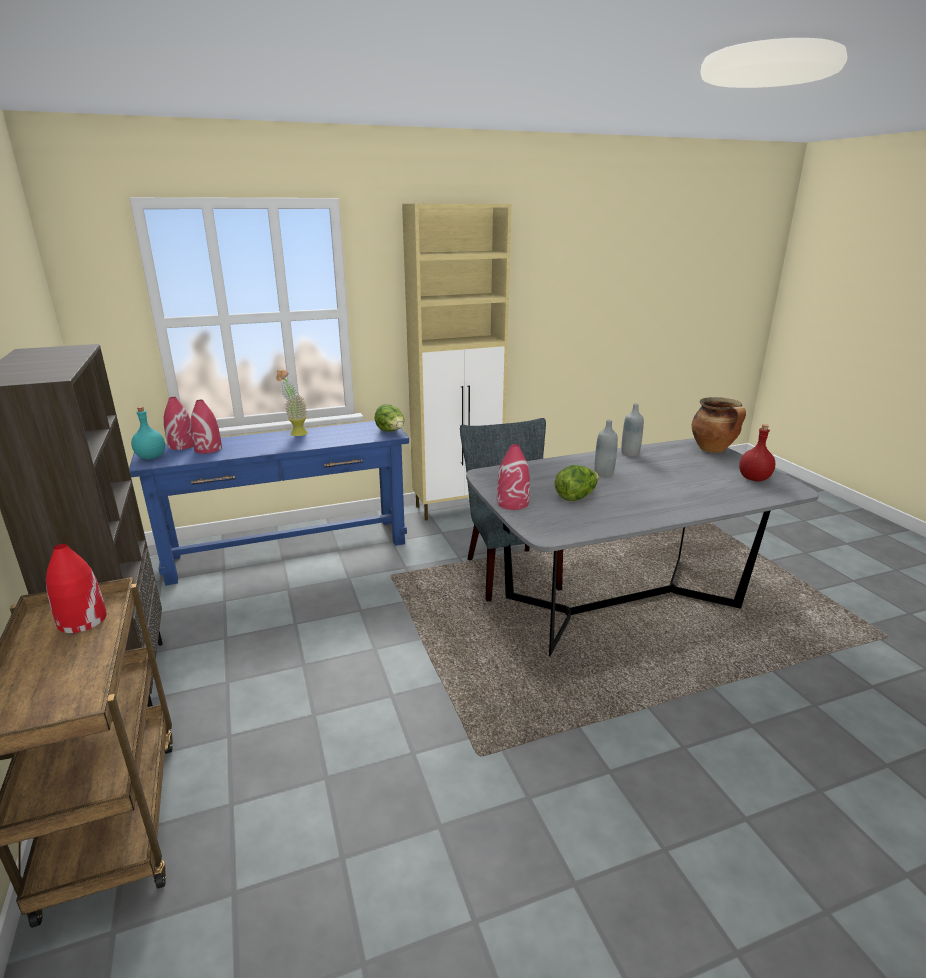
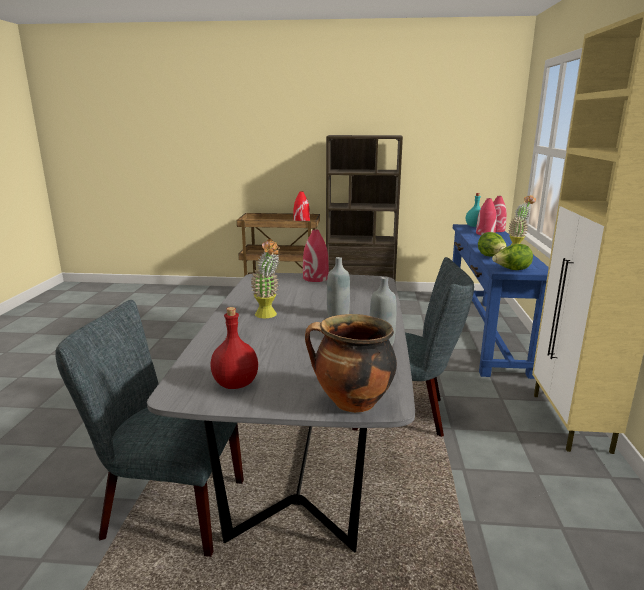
camera: 115 degrees right, 5 degrees down
lettuce [555,465,599,501] -> lettuce moved to [478,232,506,257]
none -> grey chair [55,300,244,557]
none -> potted plant [251,239,279,318]

